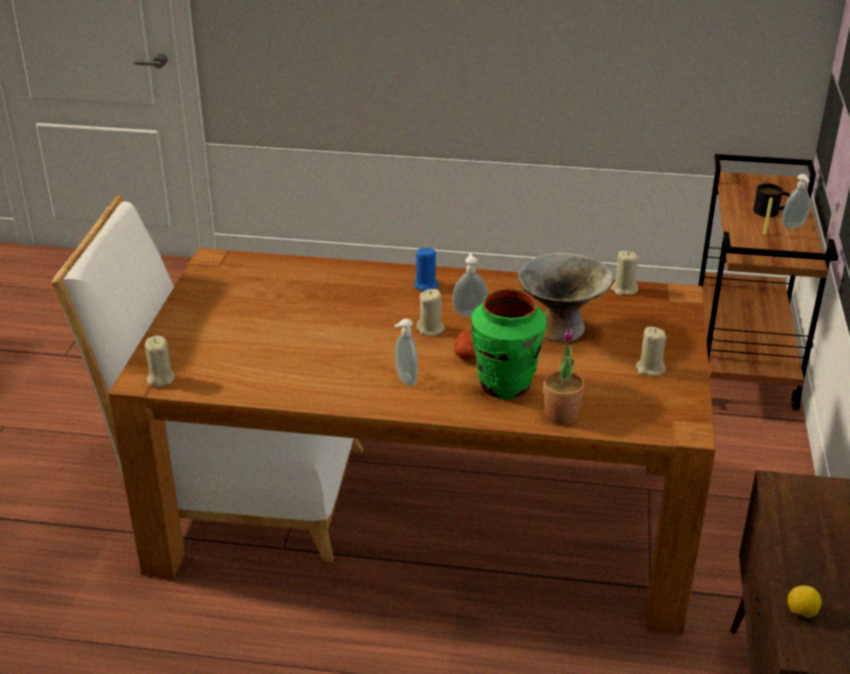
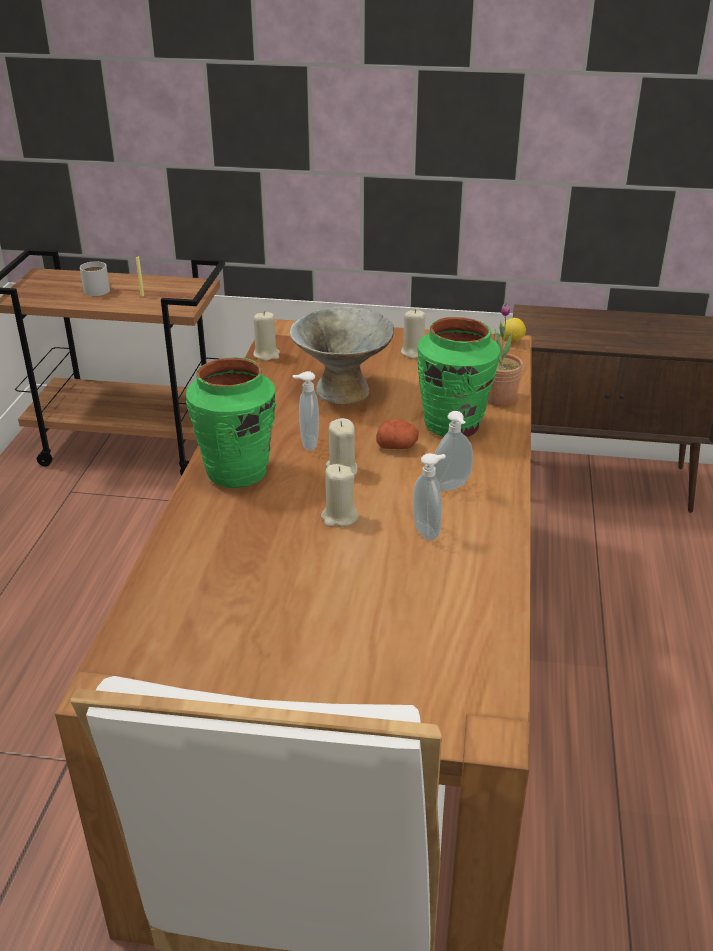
camera: 90 degrees left, 0 degrees up
beige candle [145,336,175,387] -> beige candle moved to [321,464,359,527]
blue candle [414,247,439,292] -> green vase [186,357,276,488]
black mug [753,184,790,217] -> white mug [80,261,110,296]
soap dispenser [782,174,811,228] -> soap dispenser moved to [413,453,446,541]
lemon [787,585,822,618] -> lemon moved to [503,318,526,343]

